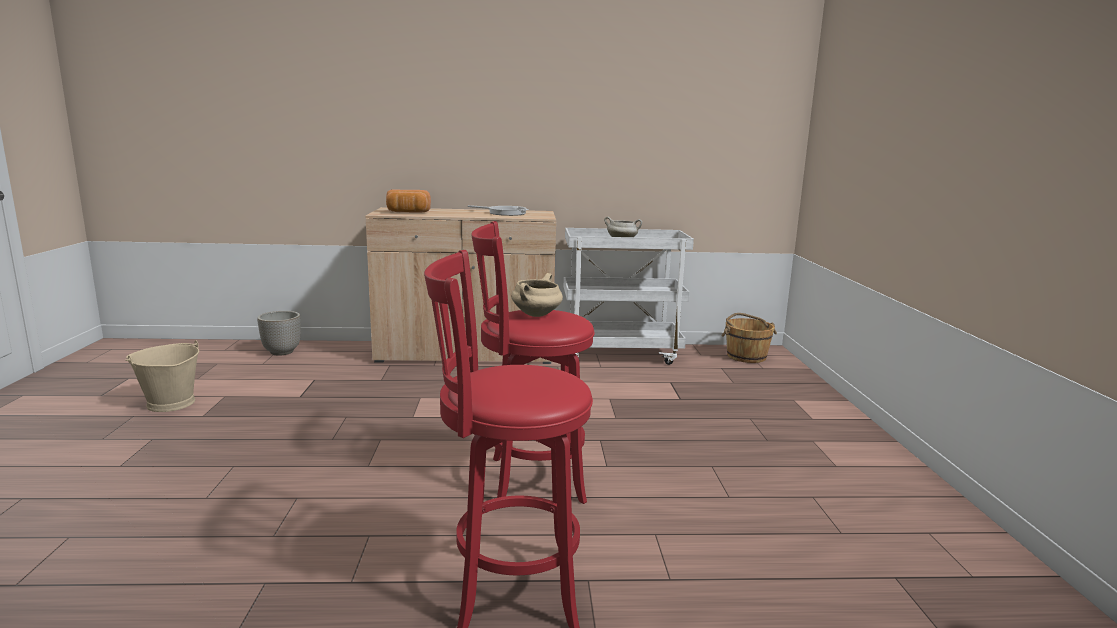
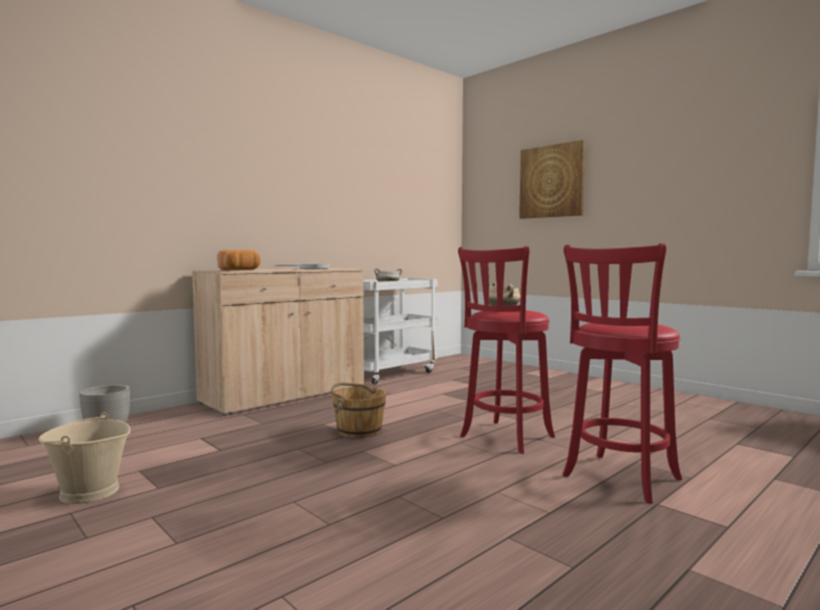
camera: 40 degrees left, 10 degrees down
brown bucket [721,313,777,363] -> brown bucket moved to [331,382,386,438]
none -> picture [519,140,585,219]

